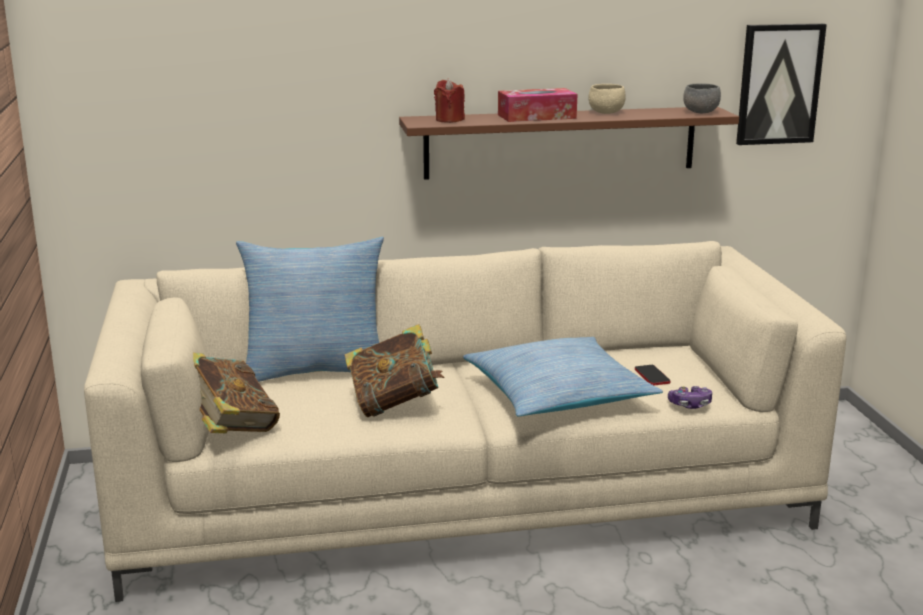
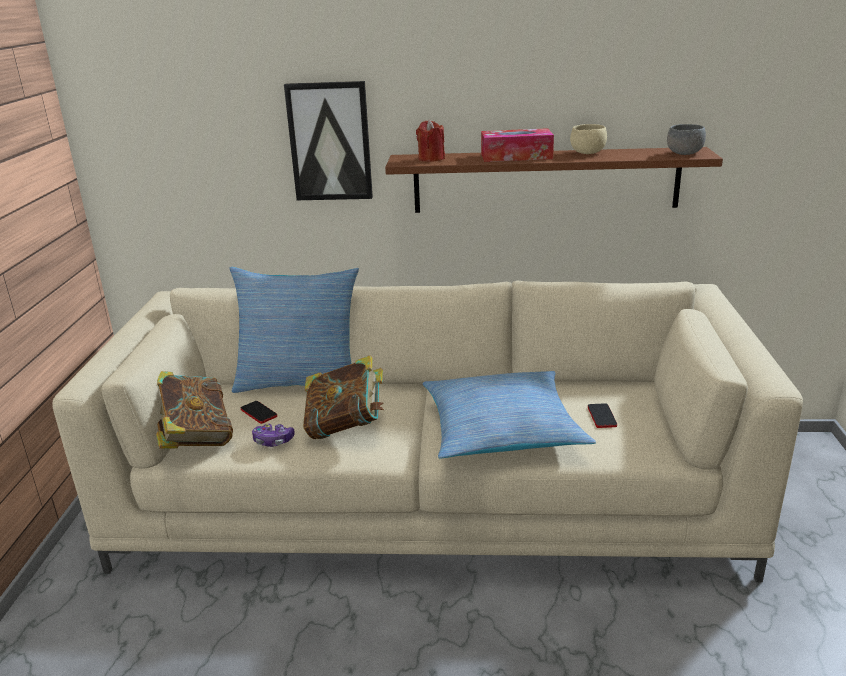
camera: 15 degrees right, 5 degrees up
game controller [668,386,712,409] -> game controller moved to [252,424,295,447]
picture [736,23,827,145] -> picture moved to [284,81,373,200]
none -> phone [241,401,277,424]

